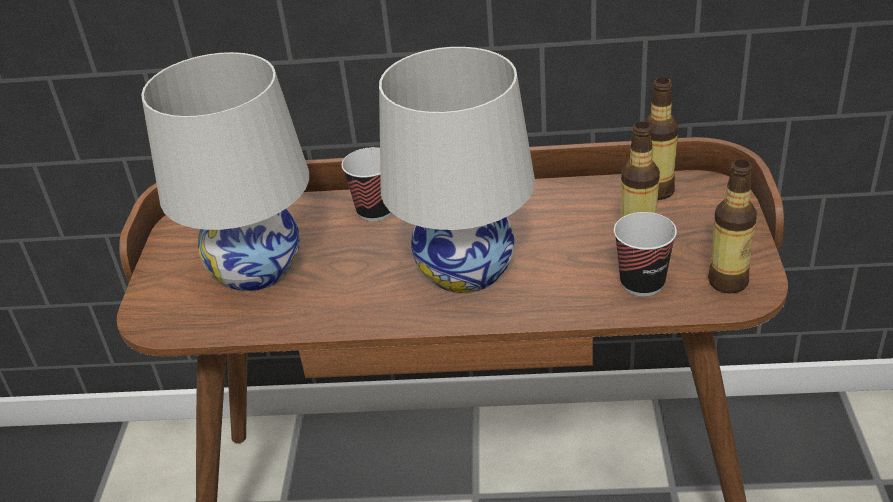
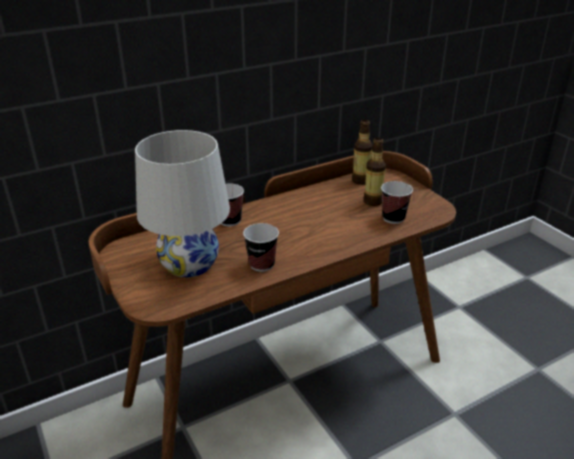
camera: 35 degrees left, 5 degrees down
white table lamp [379,47,535,293] -> none
bottle [708,160,757,294] -> none
none -> cup [243,223,279,272]

